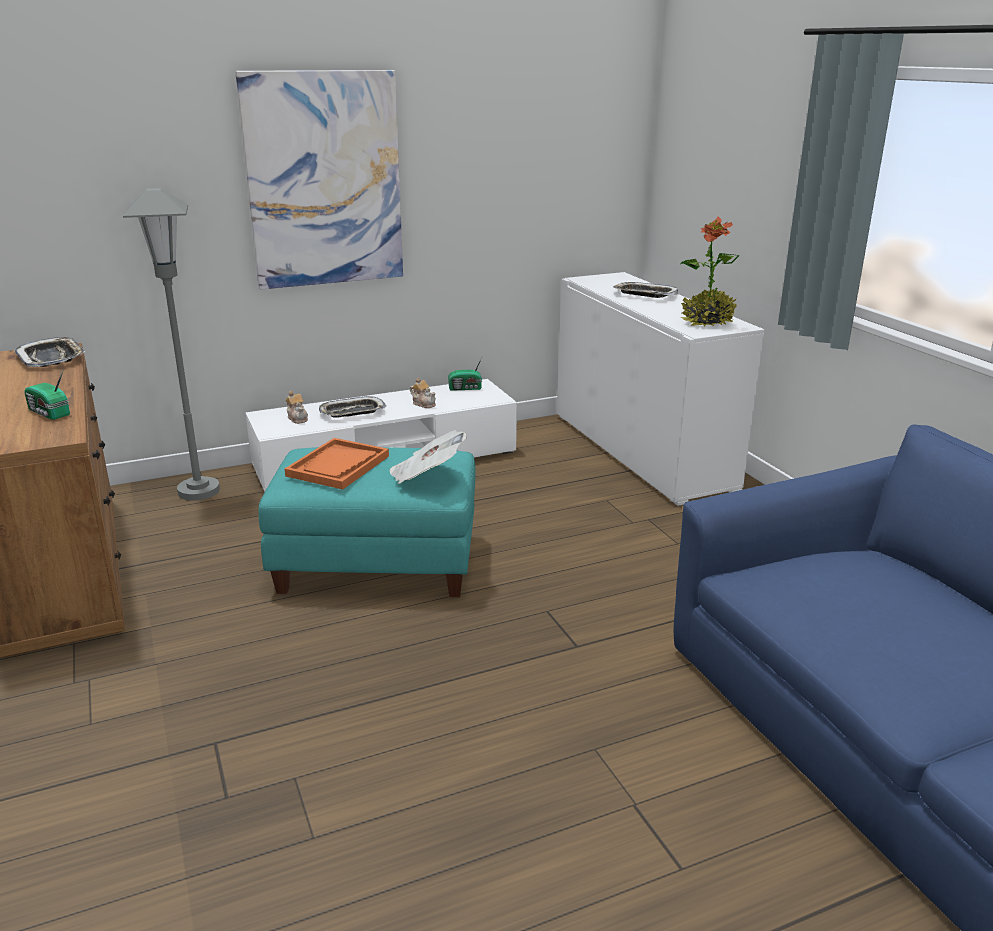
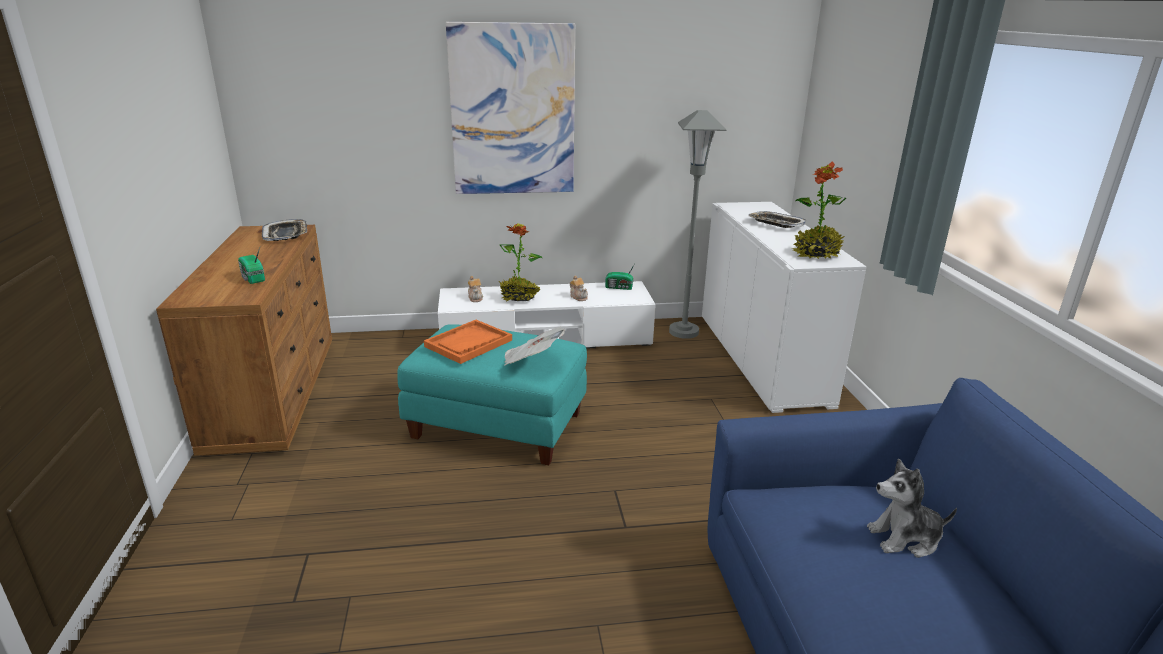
camera: 15 degrees right, 0 degrees up
grey floor lamp [123,188,220,501] -> grey floor lamp moved to [669,110,727,339]
tray [319,396,387,417] -> potted plant [499,223,542,301]
none -> plush toy [867,459,957,558]

